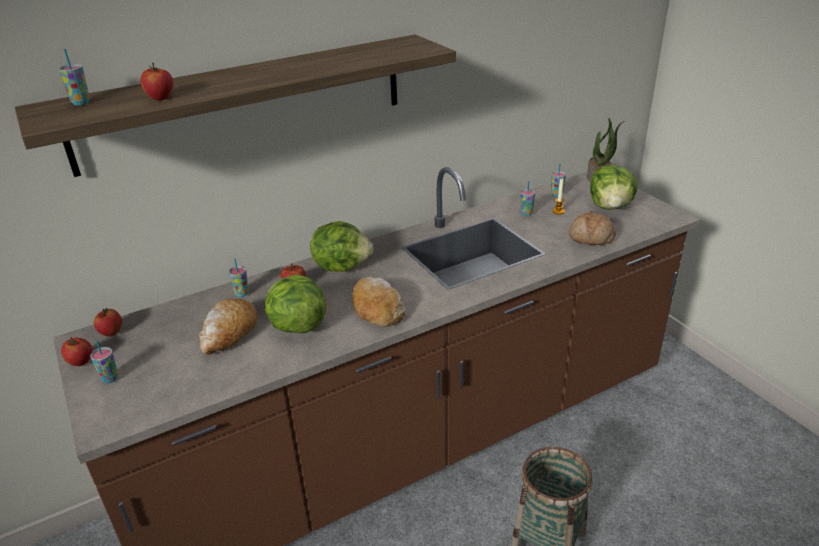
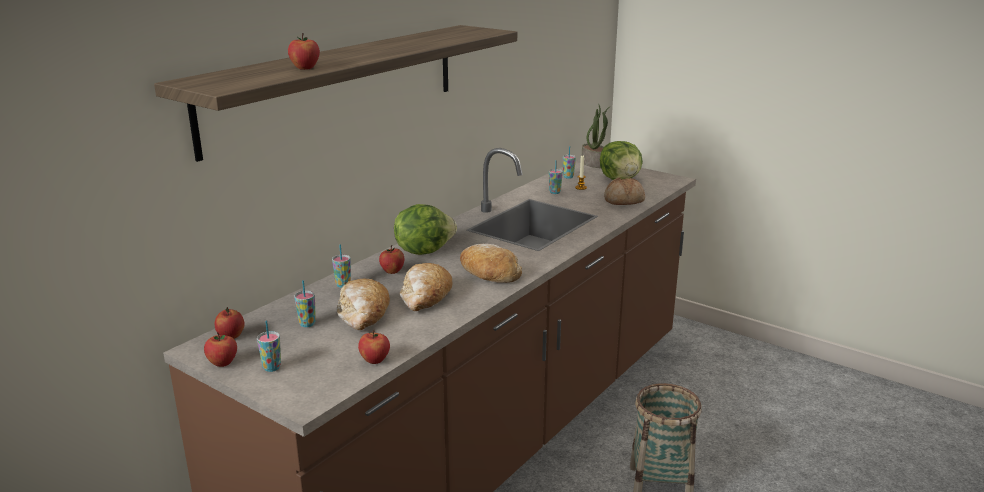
camera: 25 degrees left, 10 degrees down
cup [58,49,90,105] -> cup moved to [294,280,316,327]
lettuce [265,275,326,333] -> bread [400,263,452,311]
none -> apple [358,330,390,364]

